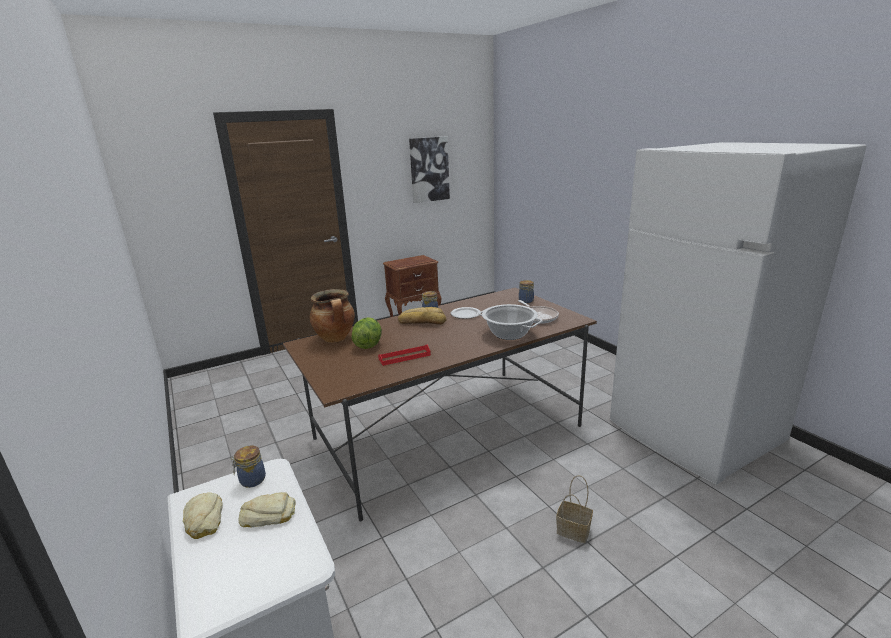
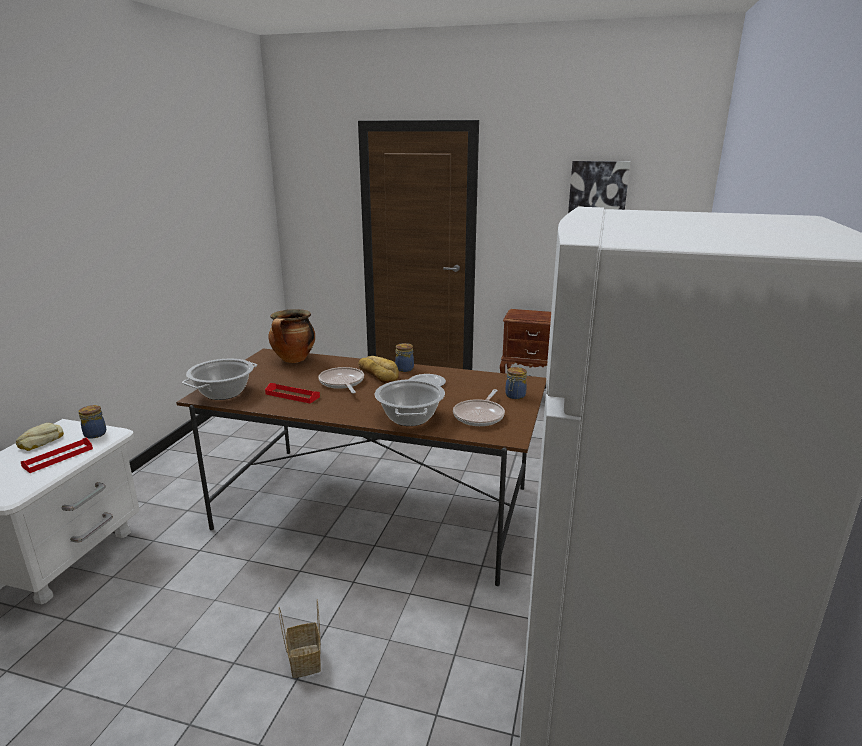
camera: 45 degrees right, 0 degrees up
bread [239,492,296,527] -> red tray [21,437,93,473]
lettuce [351,317,382,349] -> none
none -> cooking pot [182,358,257,400]
none -> frying pan [318,367,364,393]

